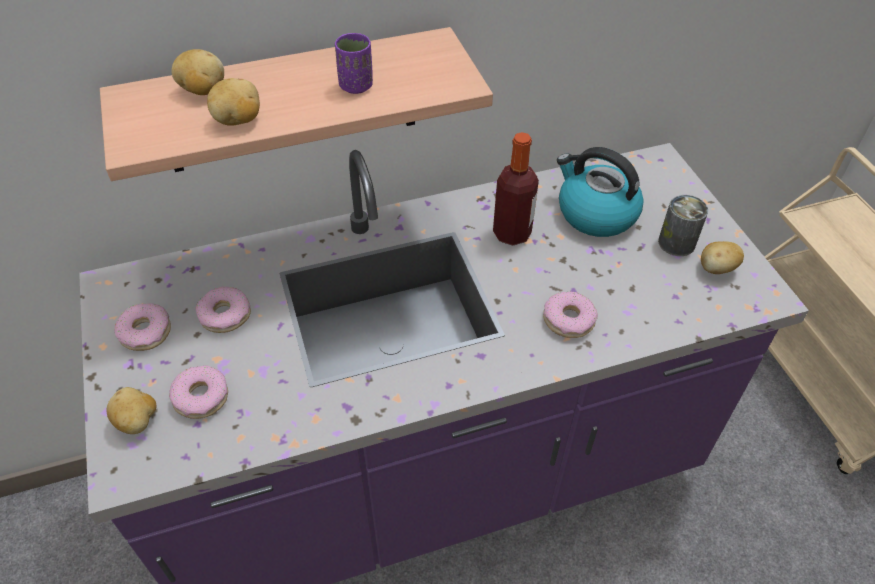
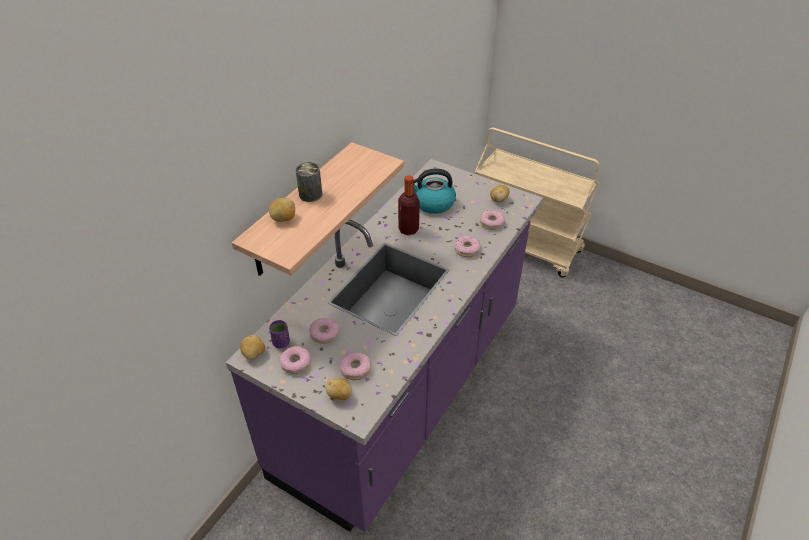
camera: 40 degrees left, 5 degrees down
potato [207,78,260,126] -> potato moved to [240,335,265,360]
purple cup [335,33,373,94] -> purple cup moved to [269,320,290,348]
can [658,195,708,256] -> can moved to [295,162,322,202]
none -> donut [480,210,505,230]

